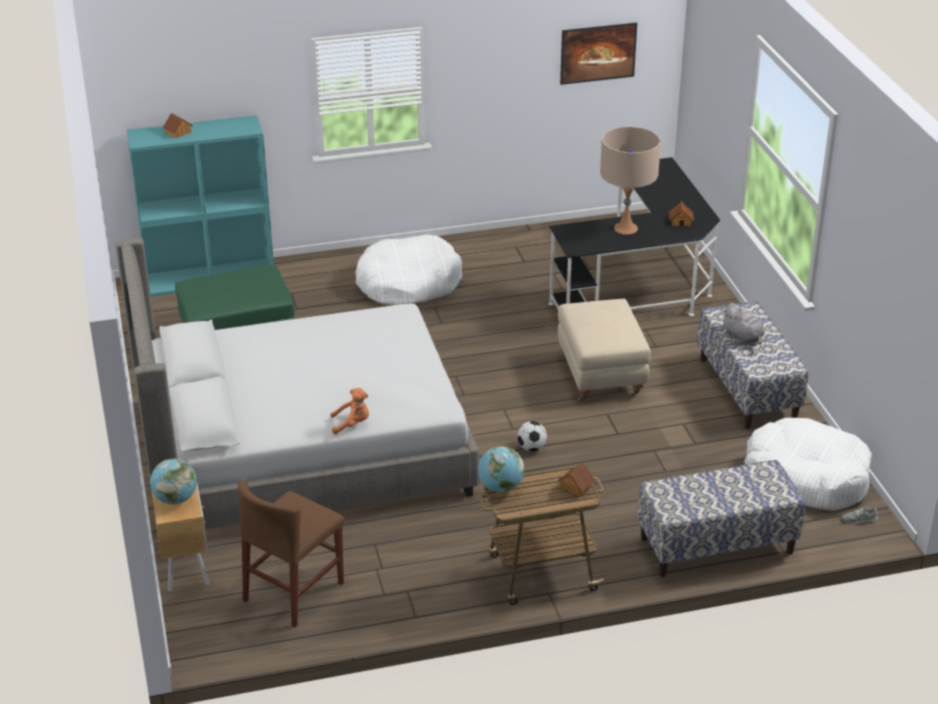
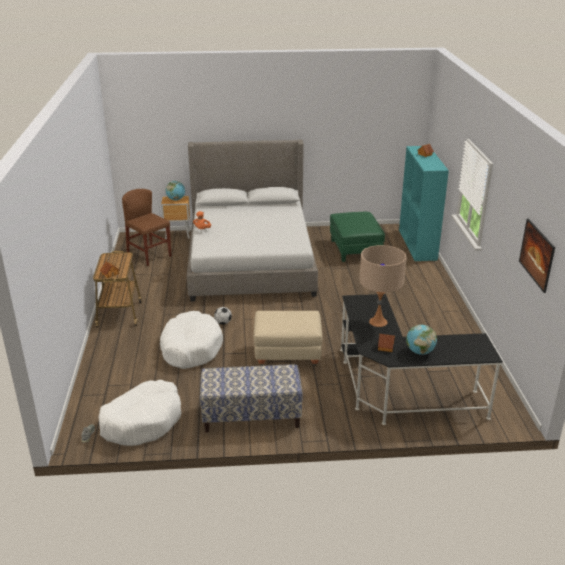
camera: 100 degrees right, 5 degrees down
white dog bed [356,234,462,304] -> white dog bed moved to [160,311,223,369]
globe [478,446,524,493] -> globe moved to [406,325,437,355]
bench [638,460,805,577] -> none
grey plush toy [722,303,765,345] -> none

